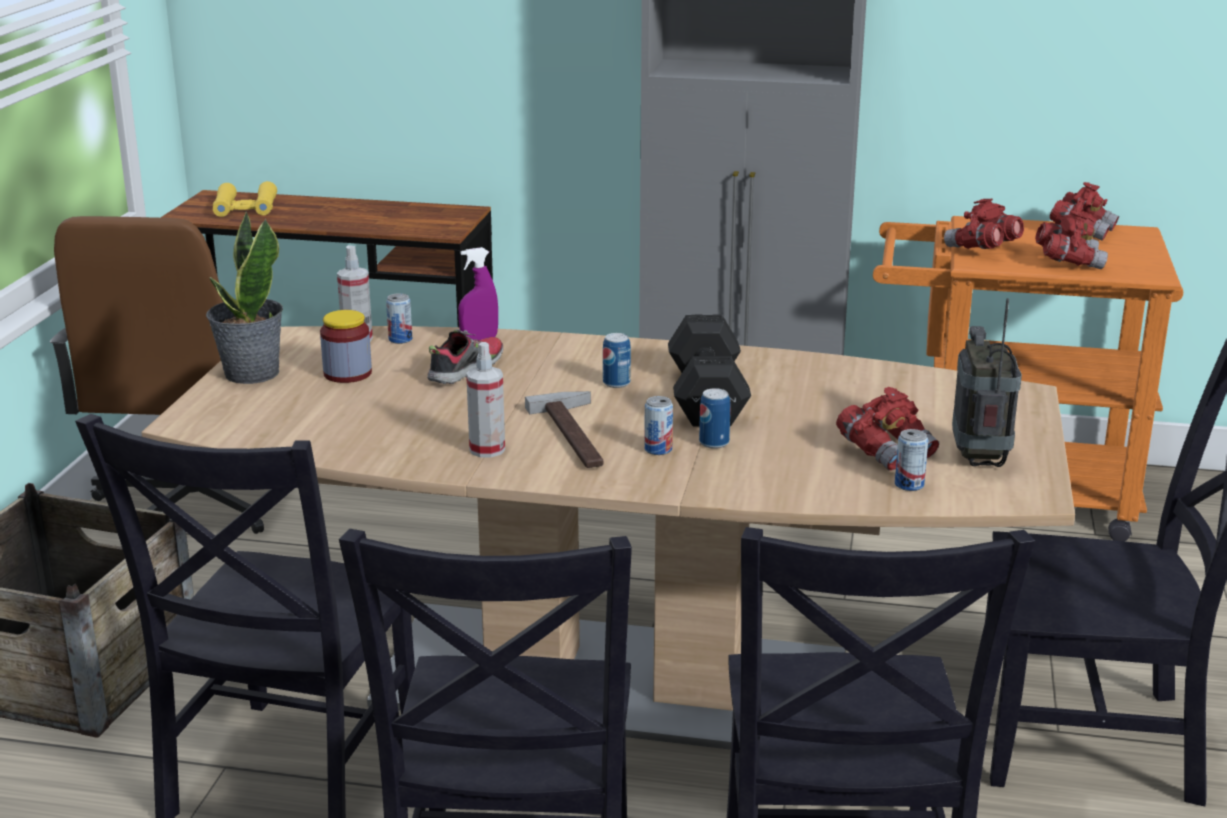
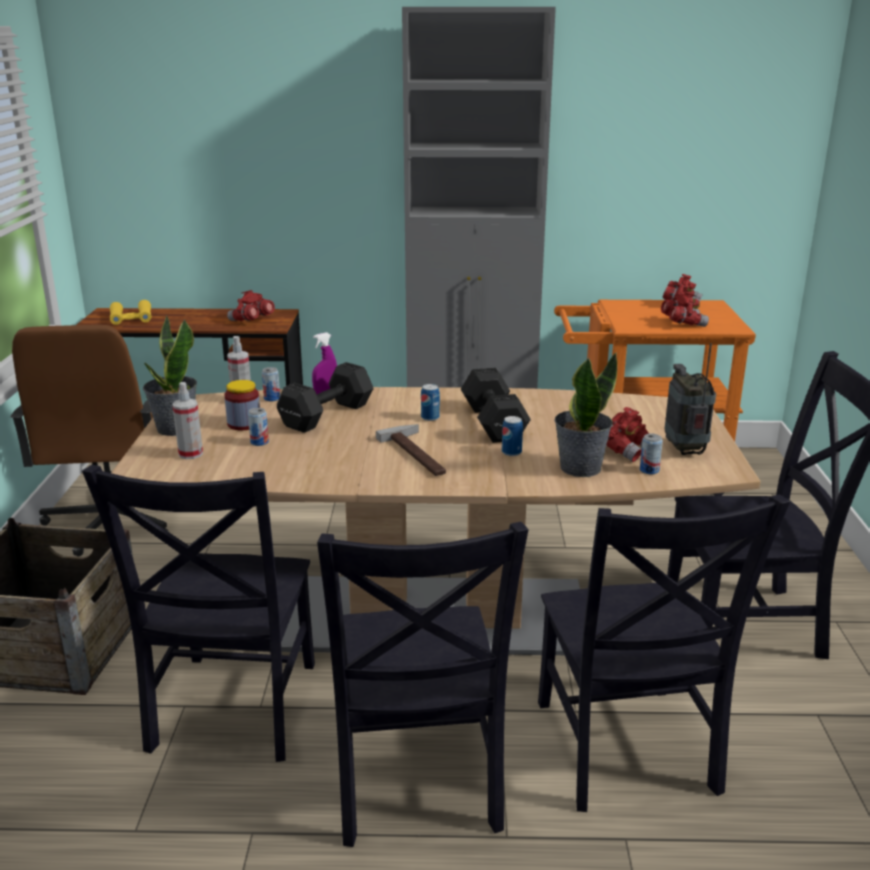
camera: 10 degrees left, 0 degrees up
shoe [427,329,504,384] -> black dumbbell [277,362,373,433]
spray bottle [466,342,505,457] -> spray bottle moved to [172,382,203,459]
can [644,396,673,455] -> can moved to [248,408,269,446]
red binoculars [944,199,1024,249] -> red binoculars moved to [227,290,275,321]
none -> potted plant [554,352,617,477]

